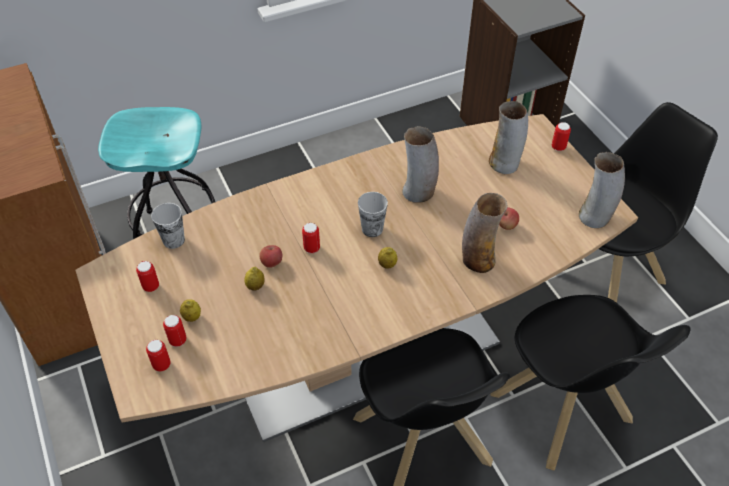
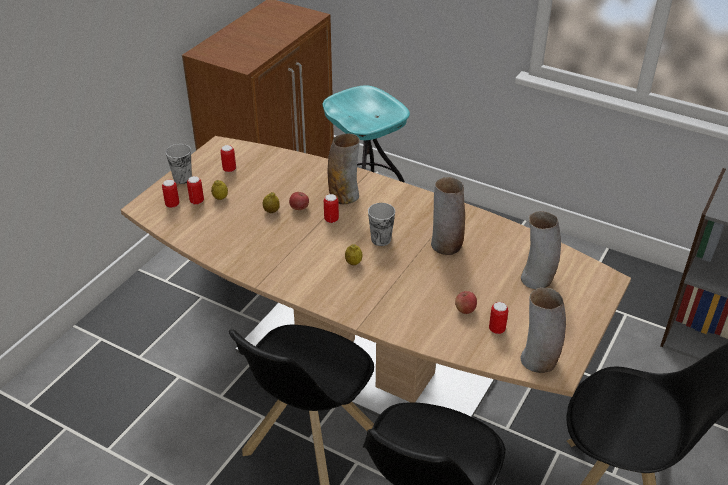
camera: 55 degrees right, 10 degrees down
cup [151,203,185,249] -> cup moved to [166,144,192,184]
vase [462,193,508,273] -> vase moved to [327,133,360,204]
can [552,122,571,151] -> can moved to [489,302,508,334]

